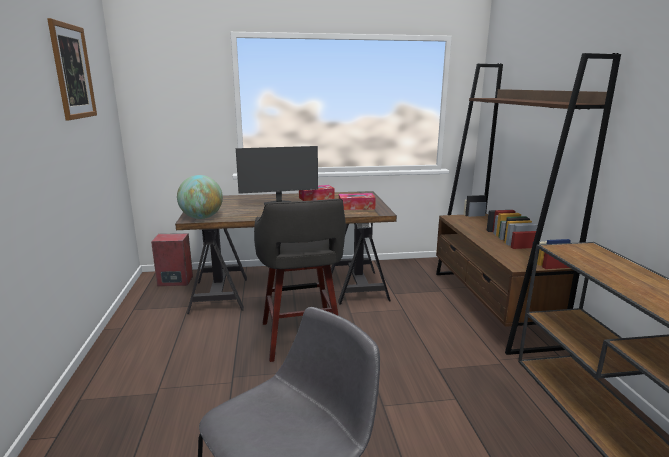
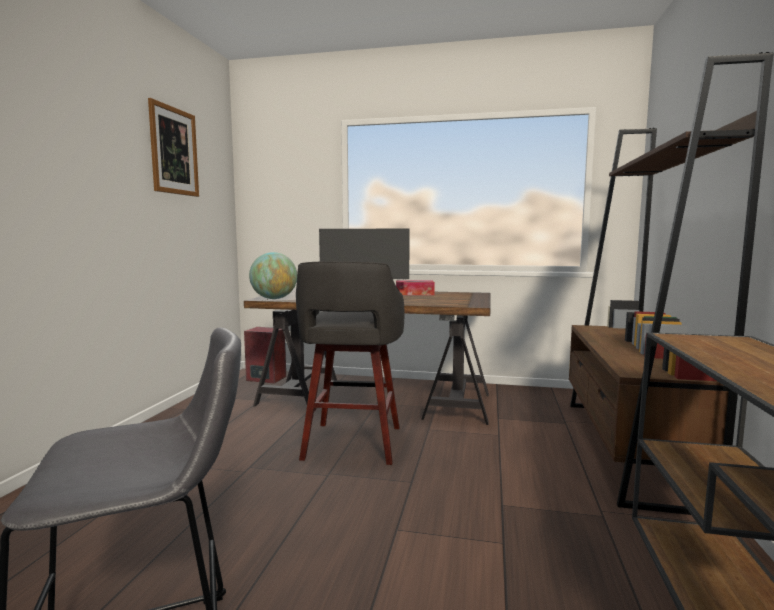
camera: 20 degrees right, 10 degrees down
tissue box [339,193,376,210] -> none

